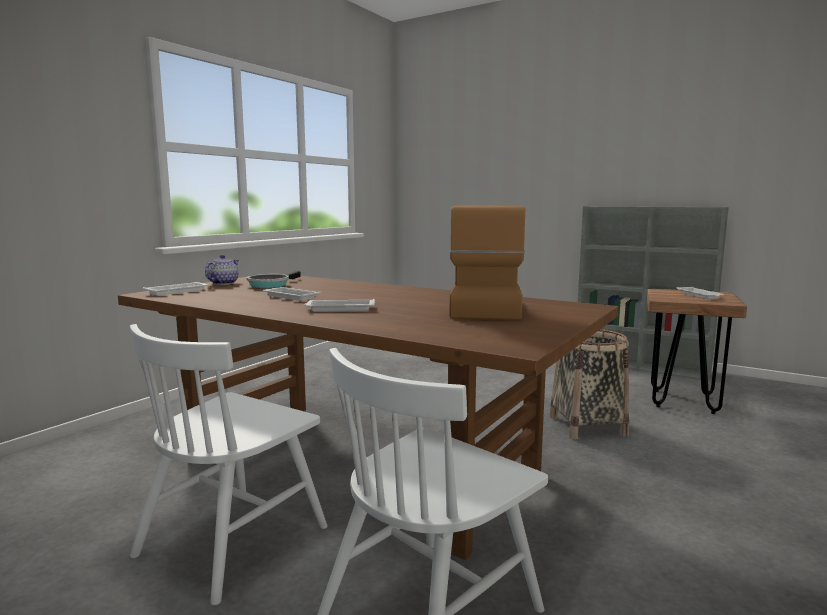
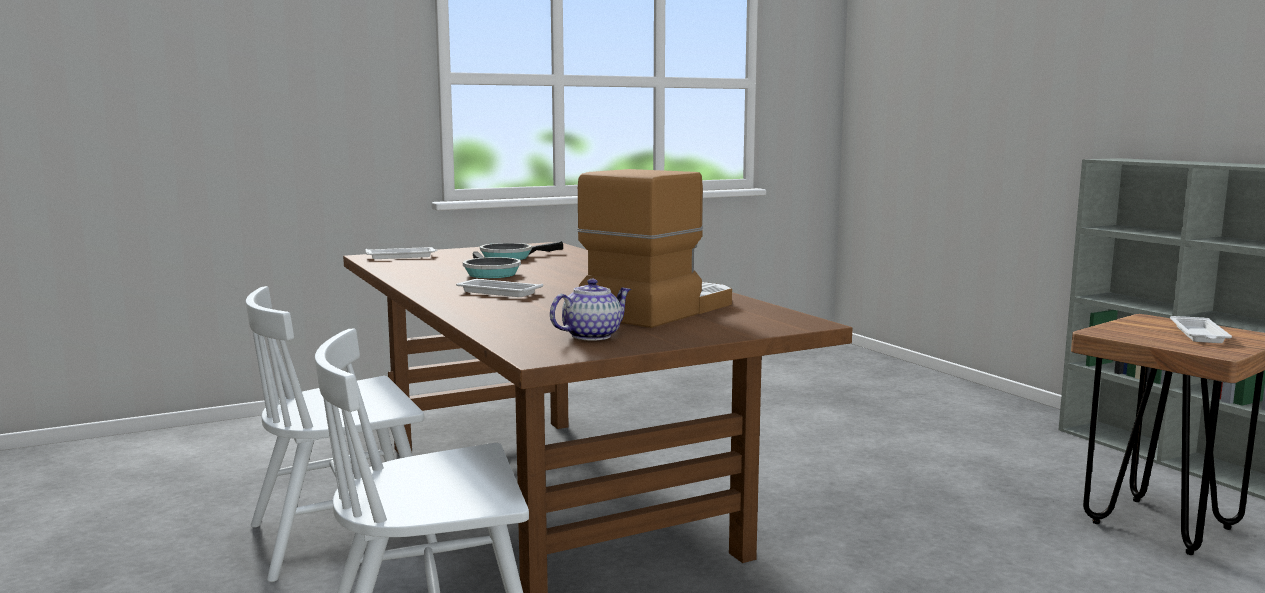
camera: 30 degrees right, 0 degrees up
teapot [205,255,239,285] -> teapot moved to [550,279,631,341]
white tray [263,287,321,301] -> frying pan [463,251,521,278]
basket [550,329,629,440] -> none

